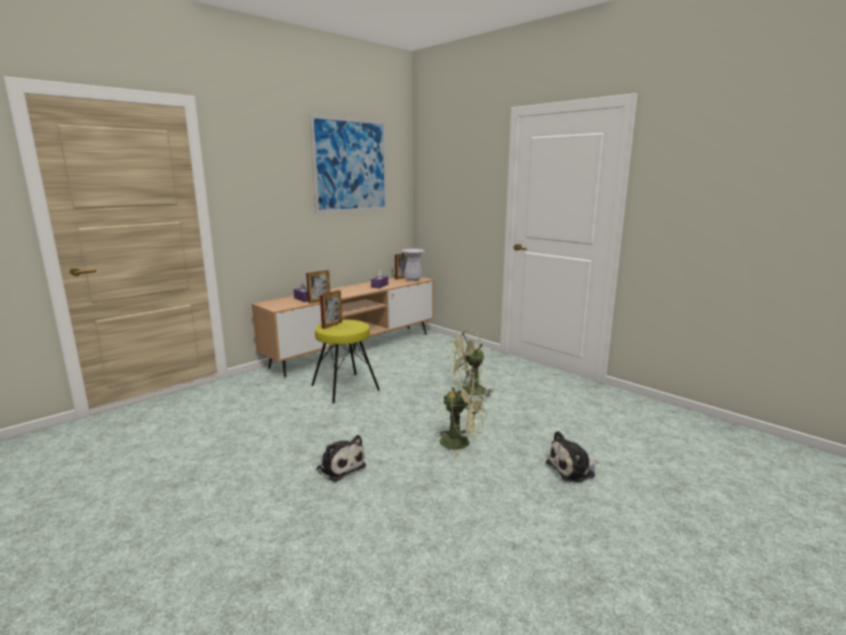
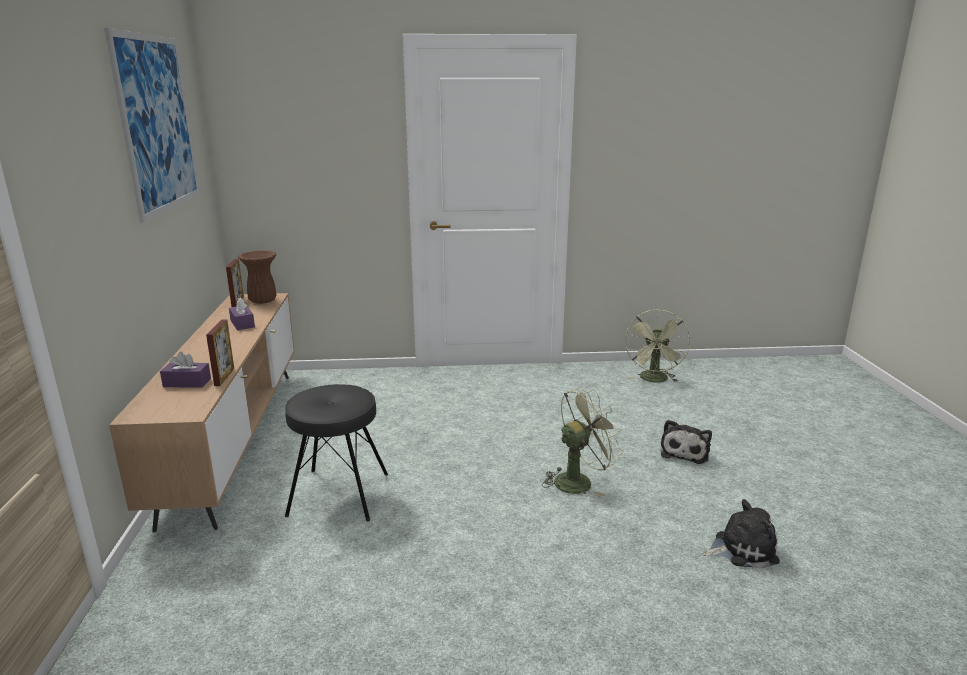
camera: 50 degrees left, 5 degrees up
yellow stool [311,320,380,403] -> black stool [285,384,388,522]
plush toy [317,435,366,482] -> plush toy moved to [703,499,780,568]
picture frame [320,290,342,329] -> none
white vase [402,249,424,281] -> brown vase [238,250,276,304]
green fan [447,330,494,400] -> green fan moved to [625,309,690,383]

